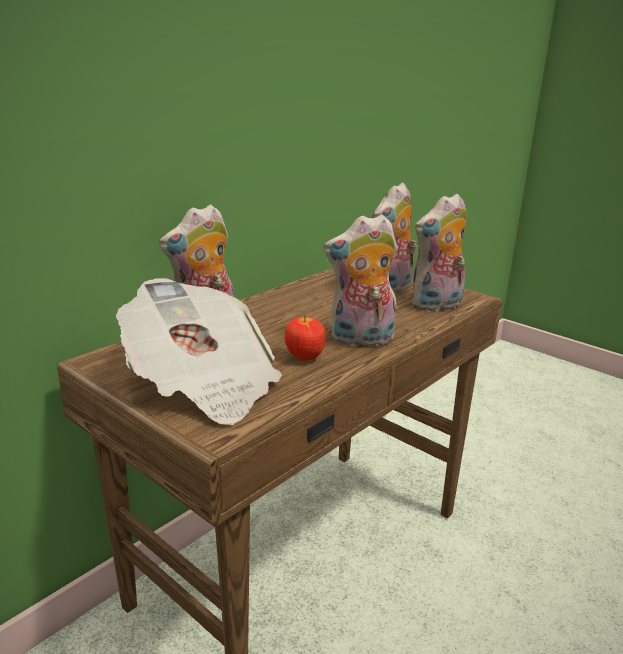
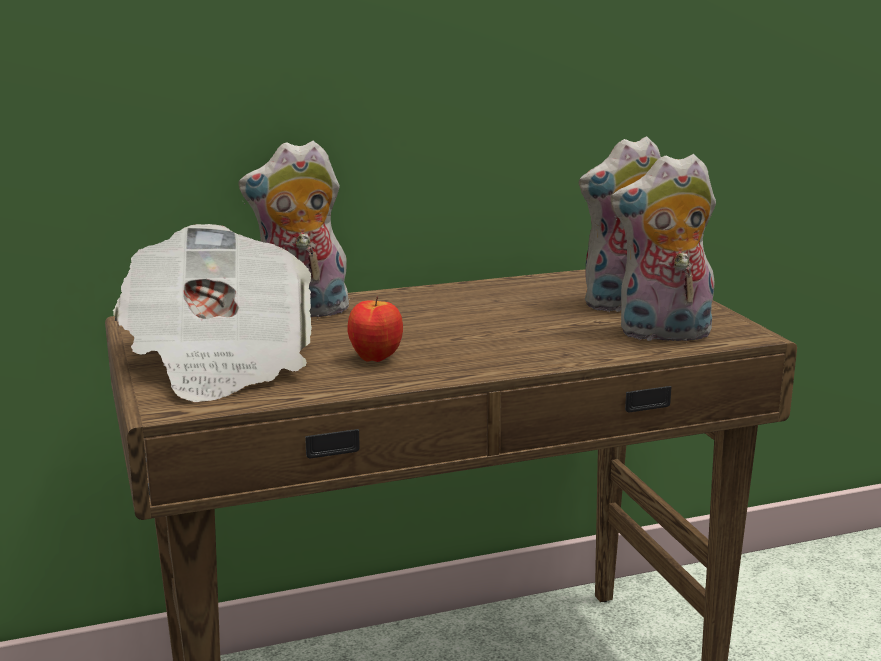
camera: 30 degrees right, 5 degrees down
plush toy [323,214,398,349] -> none

